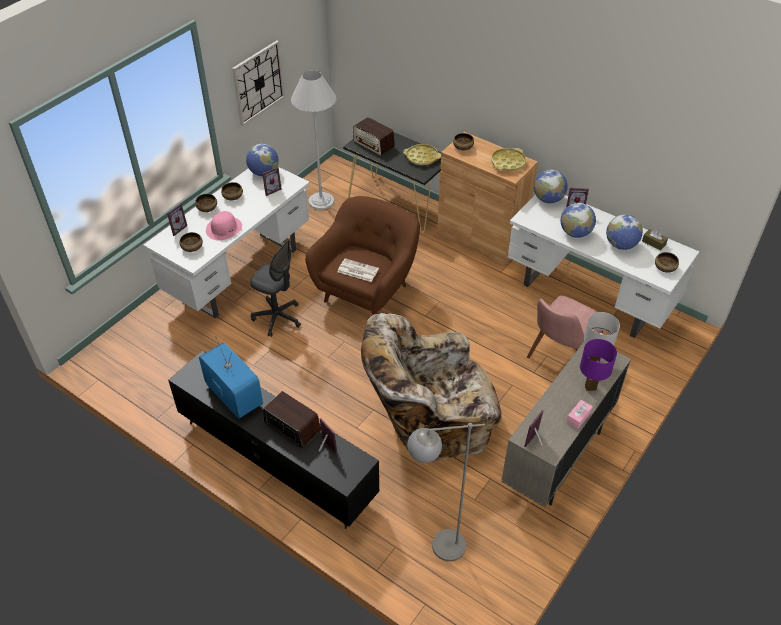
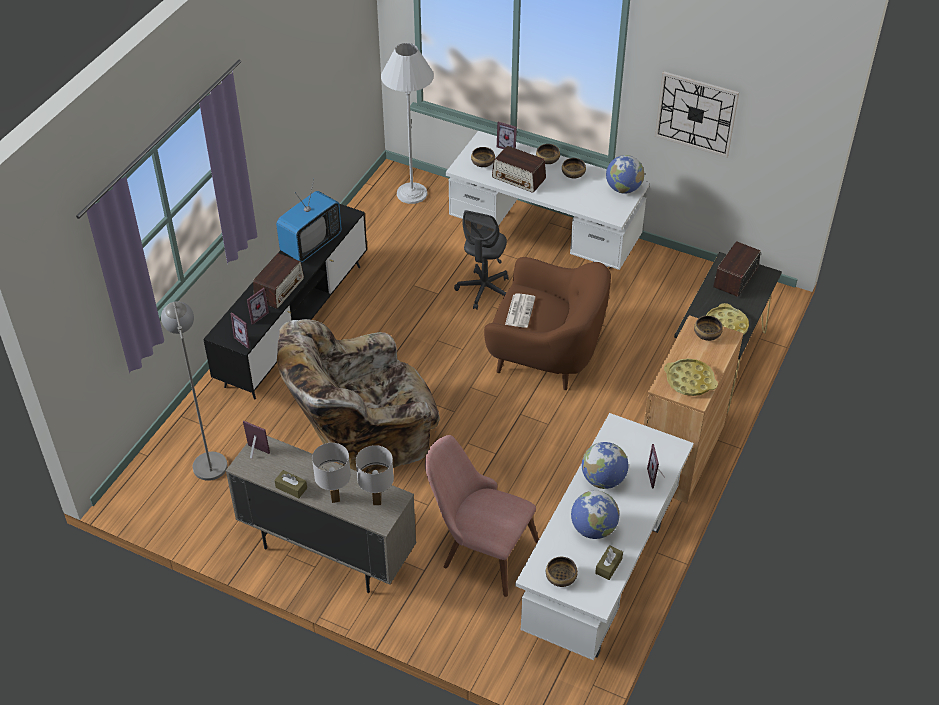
camera: 80 degrees right, 0 degrees up
pink hat [206,211,242,241] -> radio [492,146,546,193]
picture frame [262,167,282,196] -> picture frame moved to [230,312,250,349]
white floor lamp [291,70,336,210] -> white floor lamp moved to [381,43,434,204]
beige armchair [361,313,502,462] -> beige armchair turned 90 degrees counterclockwise [277,319,440,474]
globe [534,170,568,203] -> none
pink tissue box [566,400,593,429] -> brown tissue box [275,470,307,498]
purple table lamp [580,339,617,391] -> white table lamp [312,443,351,503]

